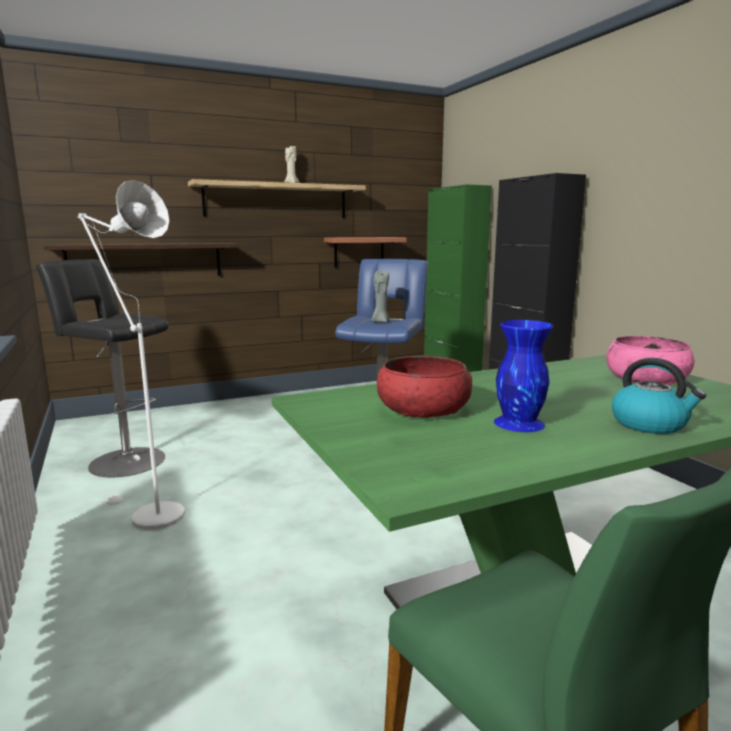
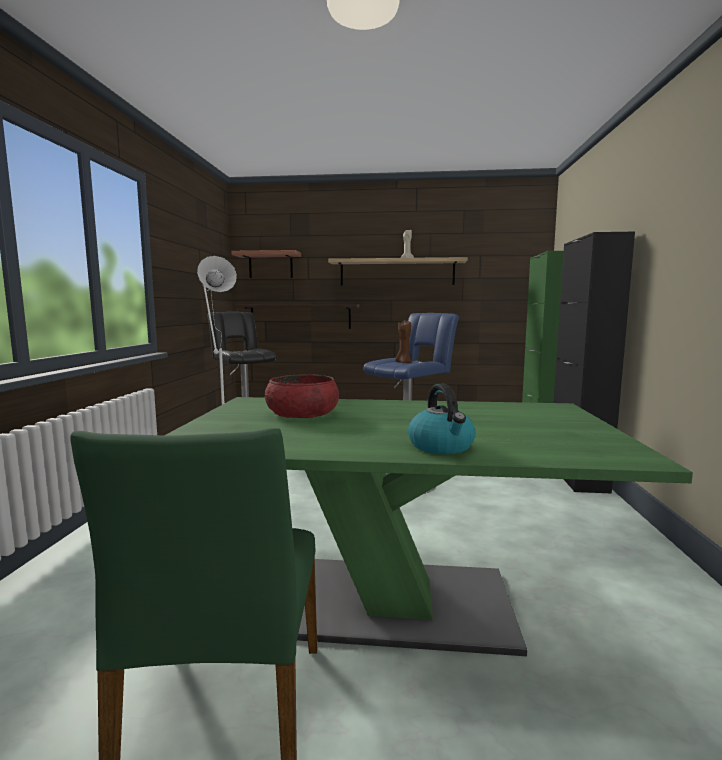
camera: 30 degrees right, 5 degrees down
shelf [324,237,406,267] -> shelf moved to [231,250,301,278]
grey candle [372,269,390,322] -> brown candle [395,321,412,363]
blue vase [494,320,553,432] -> none
pink bowl [606,336,695,385] -> none

